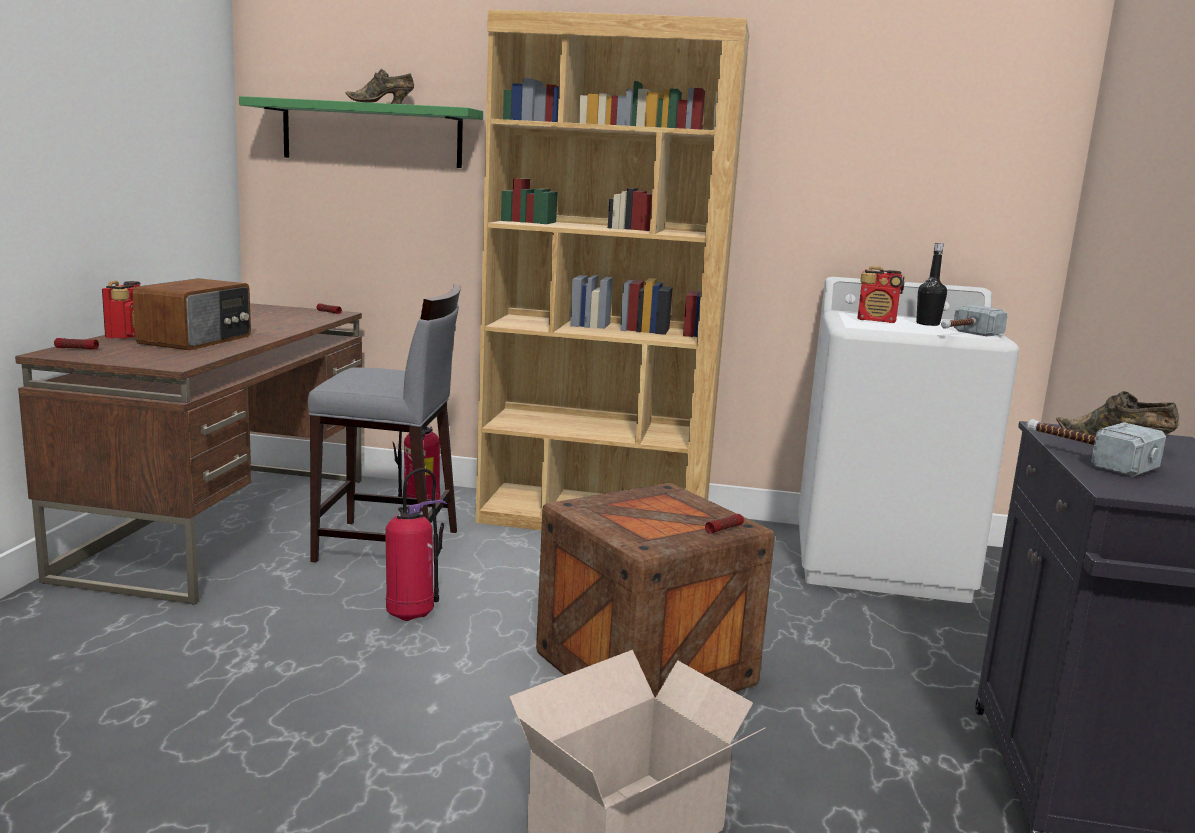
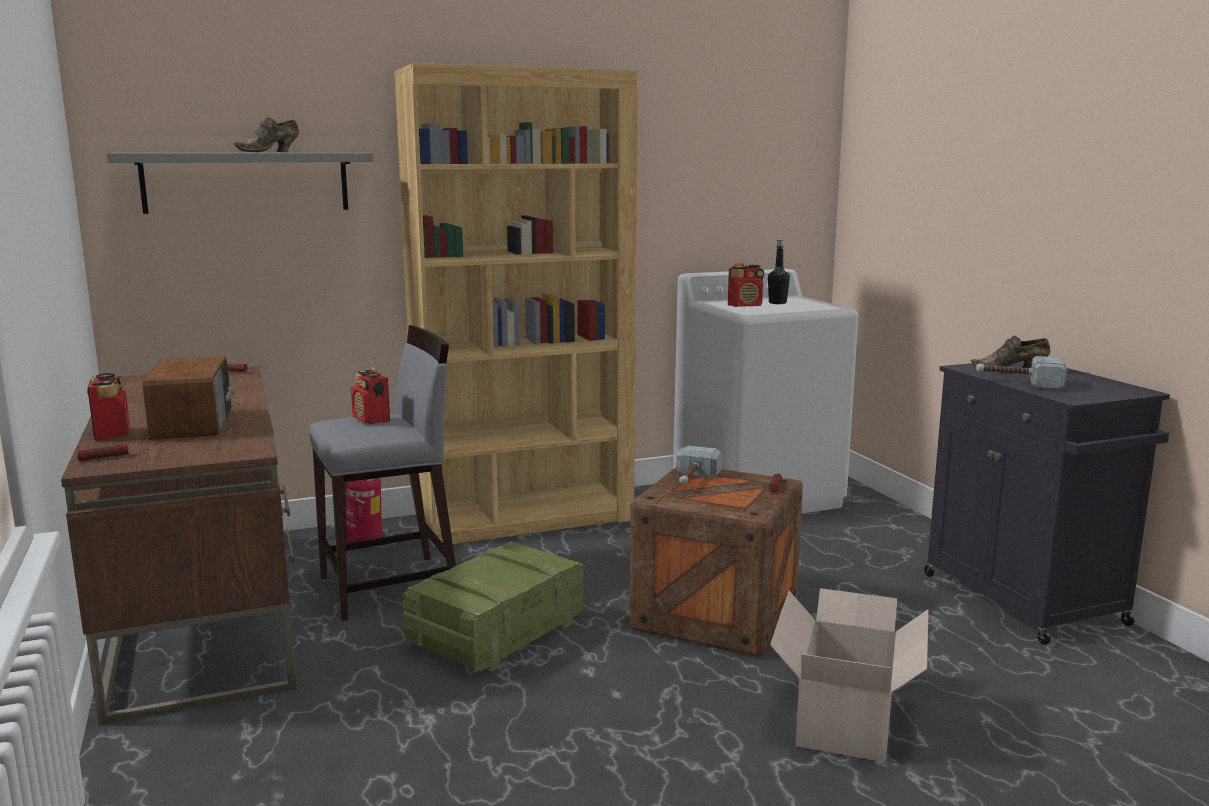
camera: 30 degrees left, 0 degrees up
green shelf [239,96,483,168] -> grey shelf [106,153,373,214]
fire extinguisher [386,468,448,621] -> crate [403,542,583,672]
hammer [941,305,1008,336] -> hammer moved to [676,446,722,484]
none -> radio [351,367,390,424]

